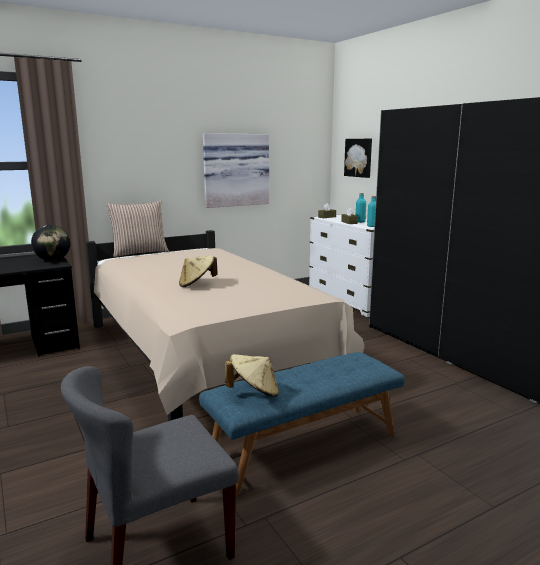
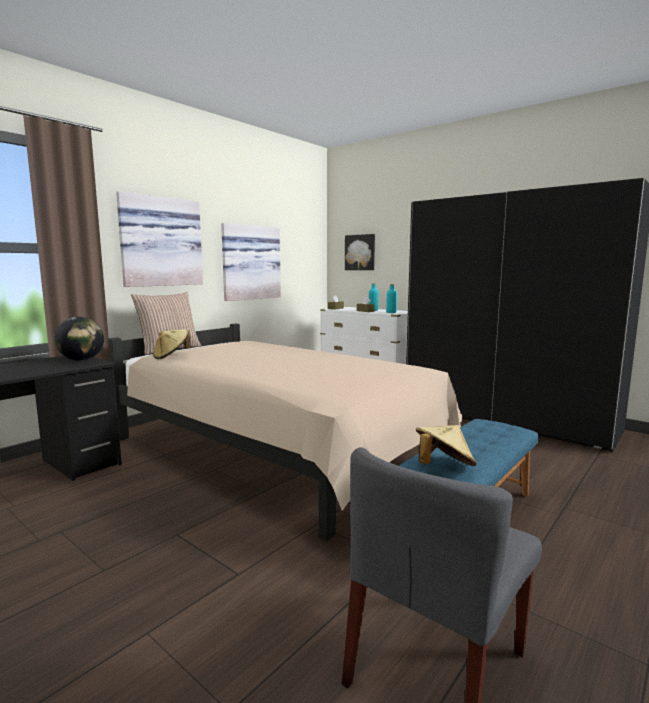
camera: 20 degrees left, 5 degrees down
beige hat [179,256,218,287] -> beige hat moved to [153,329,191,359]
none -> picture [116,191,203,287]

